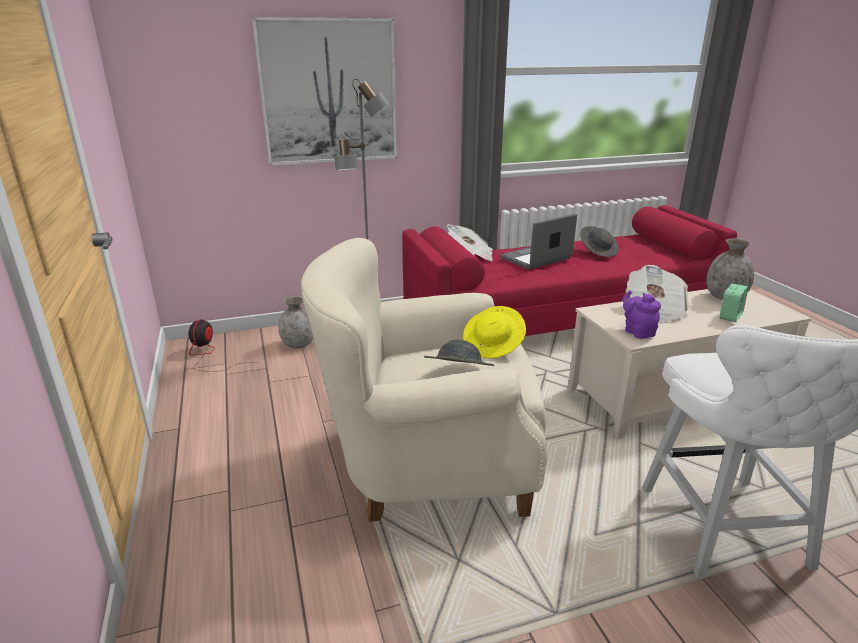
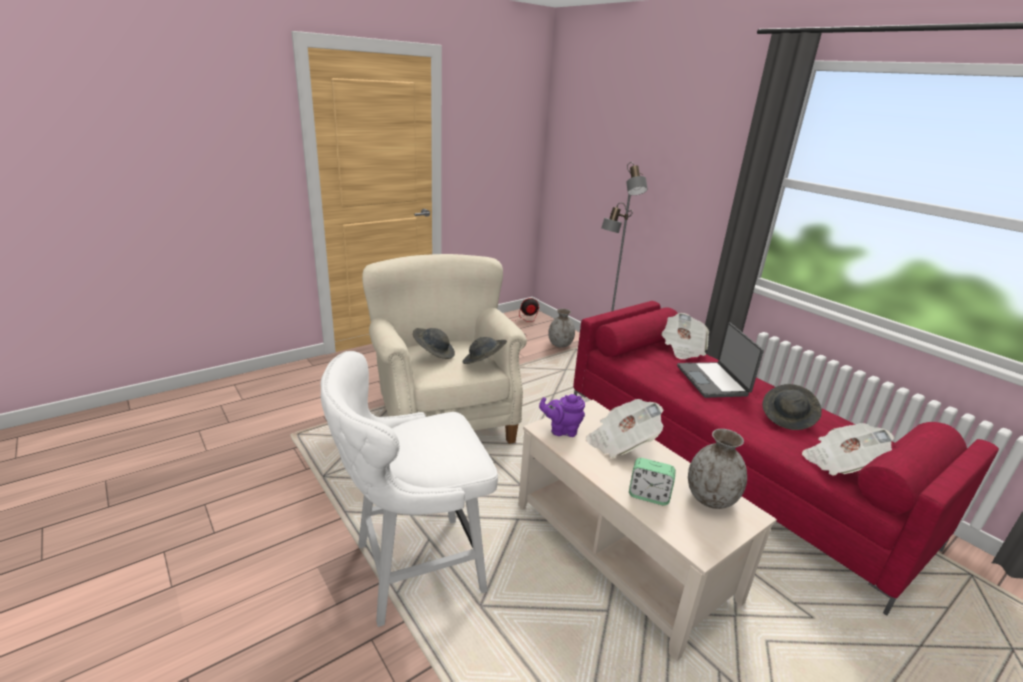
camera: 70 degrees right, 0 degrees up
picture [252,17,397,166] -> none
yellow hat [463,306,526,358] -> grey hat [462,337,507,364]
laptop [500,214,577,270] -> laptop turned 135 degrees counterclockwise [677,323,764,398]
purple teapot [623,290,661,339] -> purple teapot turned 135 degrees counterclockwise [539,394,585,437]
none -> newspaper [802,423,895,476]

